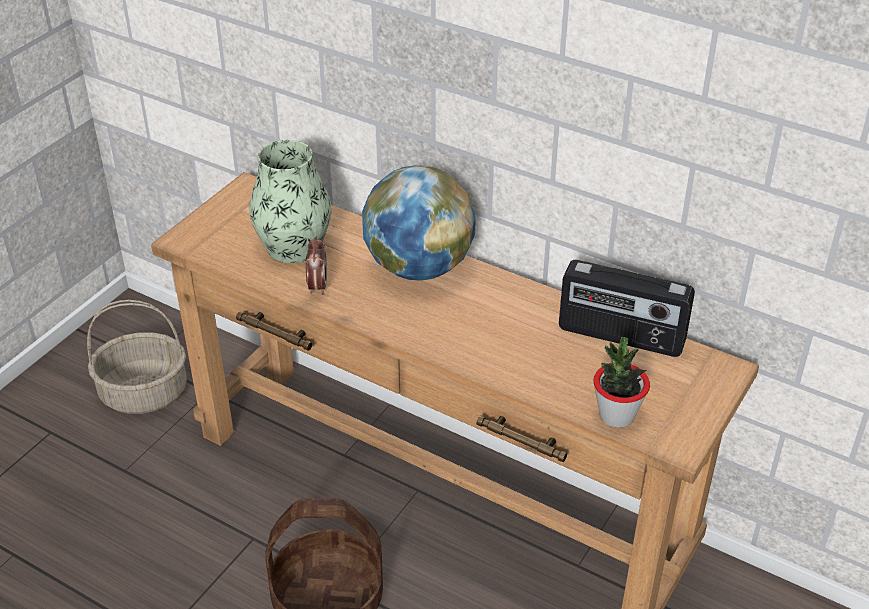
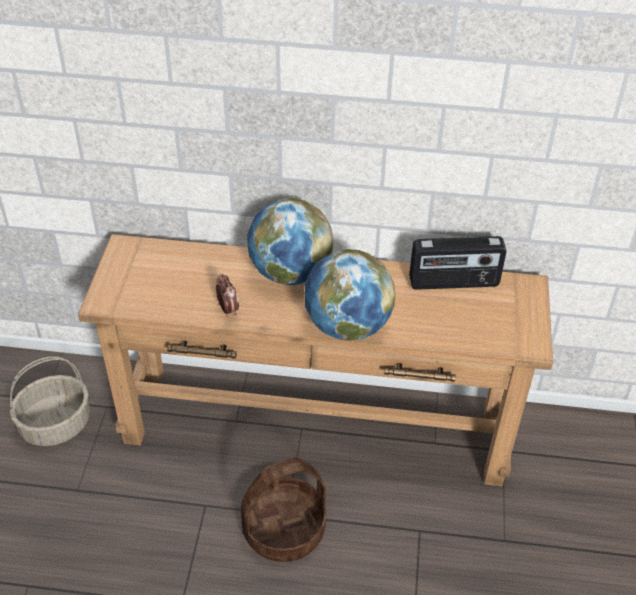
camera: 25 degrees left, 5 degrees up
vase [249,140,331,263] -> none
potted plant [593,337,650,428] -> none
none -> globe [305,249,395,341]

